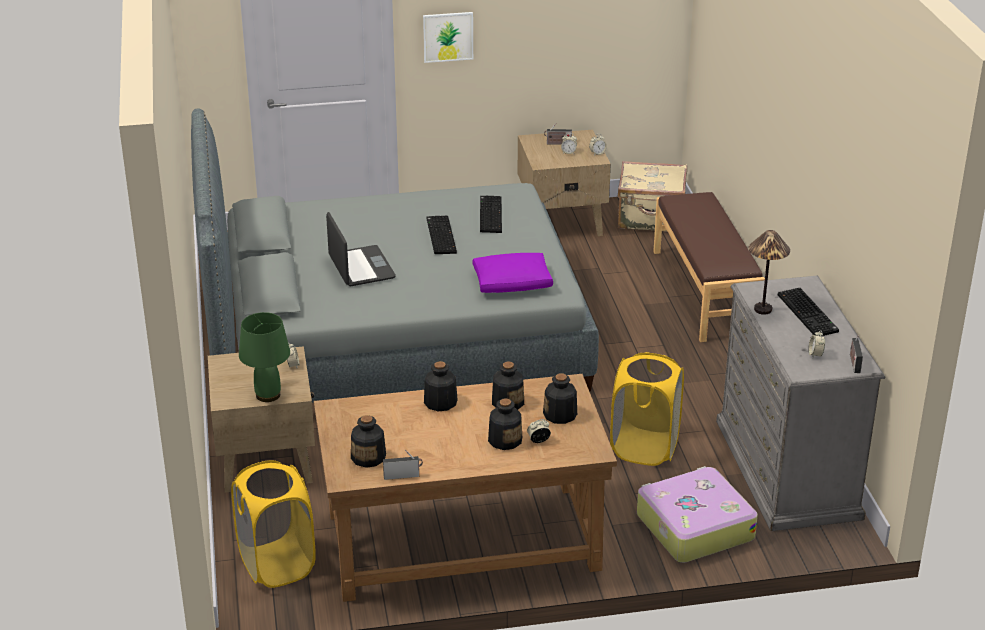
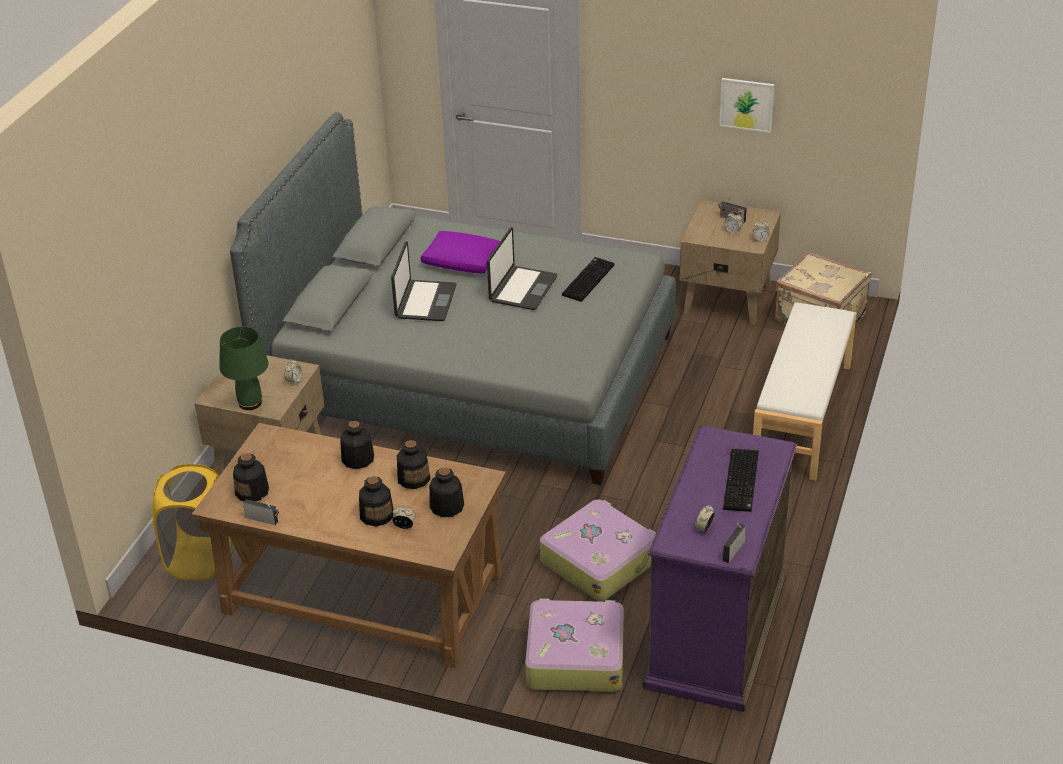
camera: 30 degrees right, 5 degrees up
picture [423,12,473,63] -> picture moved to [719,78,774,133]
keyboard [427,216,457,254] -> laptop [487,227,557,310]
purple pillow [472,253,553,293] -> purple pillow moved to [421,231,500,274]
yellow laundry basket [610,352,684,466] -> suitcase [540,499,656,601]
brown bench [653,192,765,342] -> white bench [753,302,856,481]
grey dresser [716,276,885,531] -> purple dresser [643,425,797,712]
table lamp [748,230,790,315] -> none

